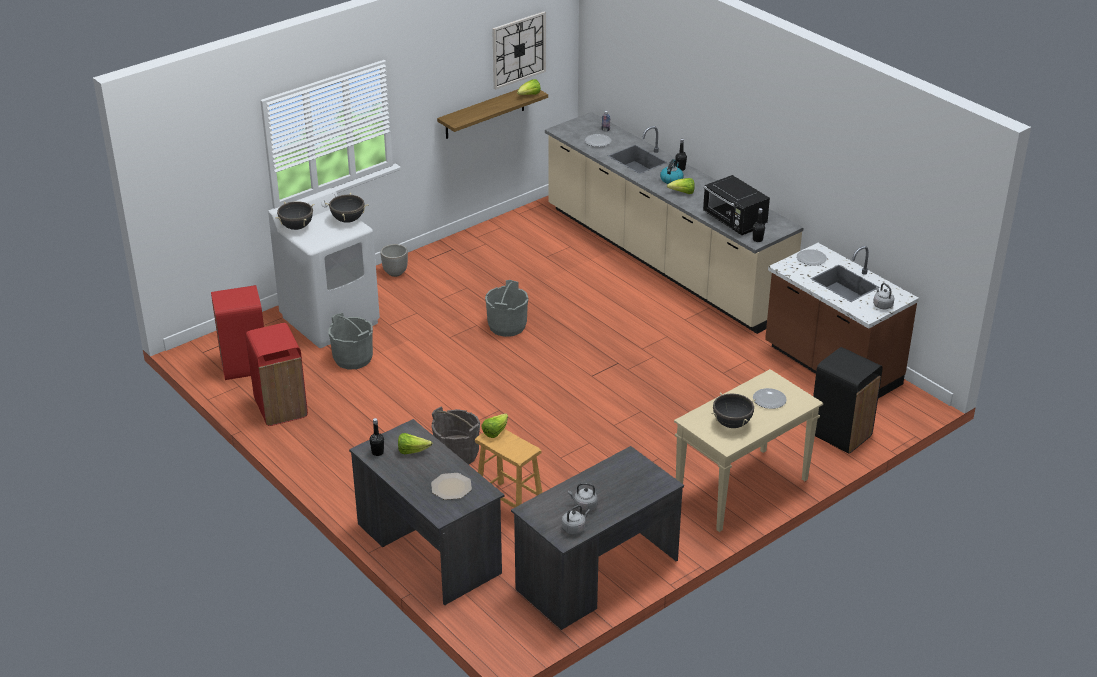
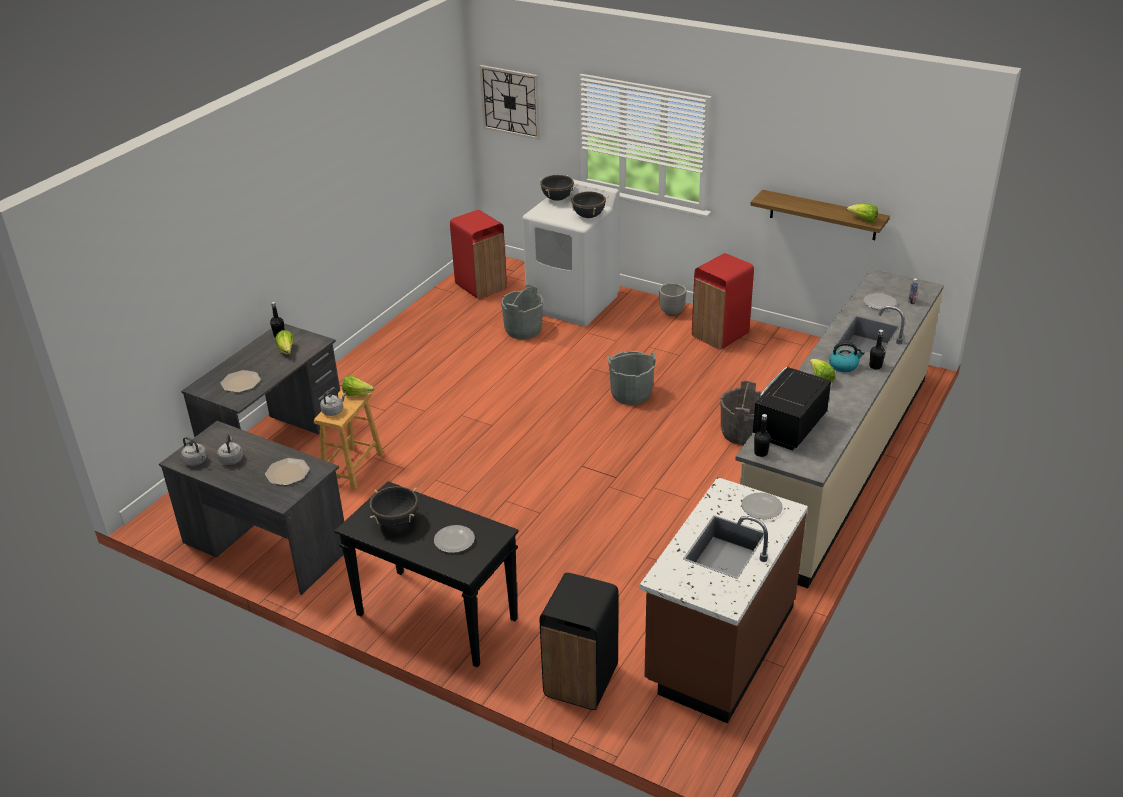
camera: 70 degrees right, 0 degrees up
red trash can [246,323,308,426] -> red trash can moved to [692,253,754,350]
grey bucket [432,407,480,465] -> grey bucket moved to [720,381,762,445]
wall clock [492,12,546,90] -> wall clock moved to [480,65,540,140]
beige console table [674,369,823,532] -> black console table [335,481,519,668]
grey kettle [873,283,894,309] -> grey kettle moved to [320,388,346,416]
none -> plate [265,458,310,485]

